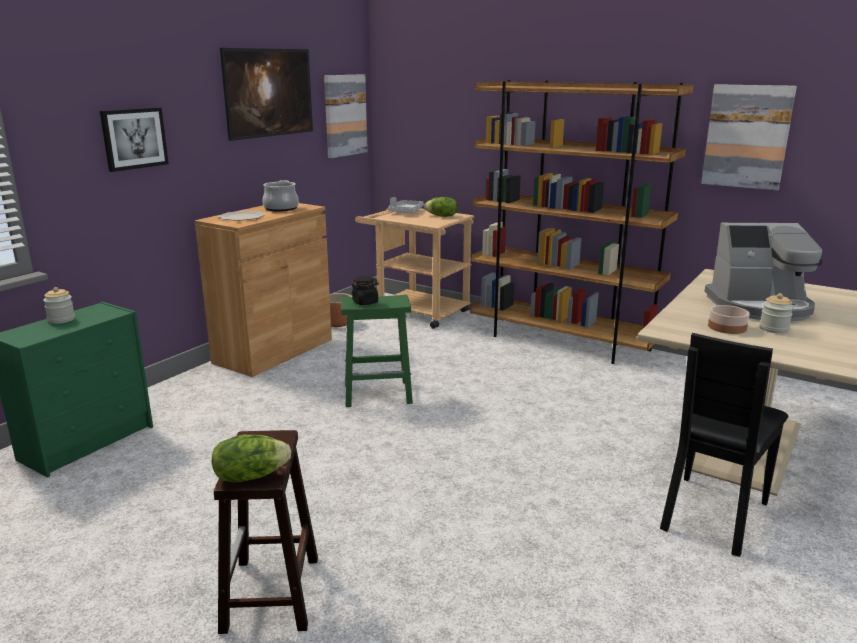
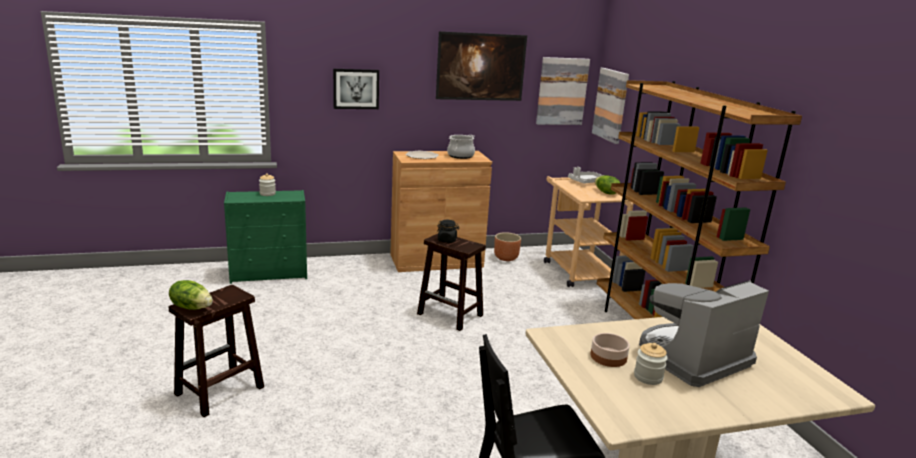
camera: 40 degrees right, 0 degrees up
green stool [341,295,413,407] -> brown stool [417,234,486,331]
picture [701,84,797,191] -> picture moved to [592,68,629,144]
coffee machine [705,223,823,321] -> coffee machine turned 105 degrees clockwise [639,280,769,387]

